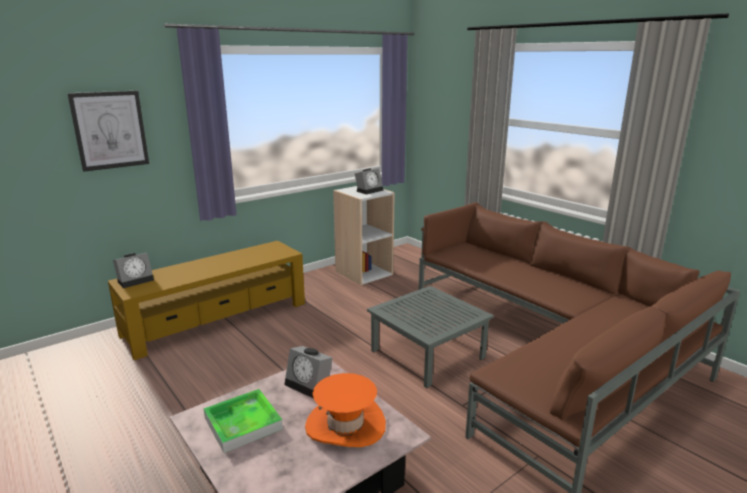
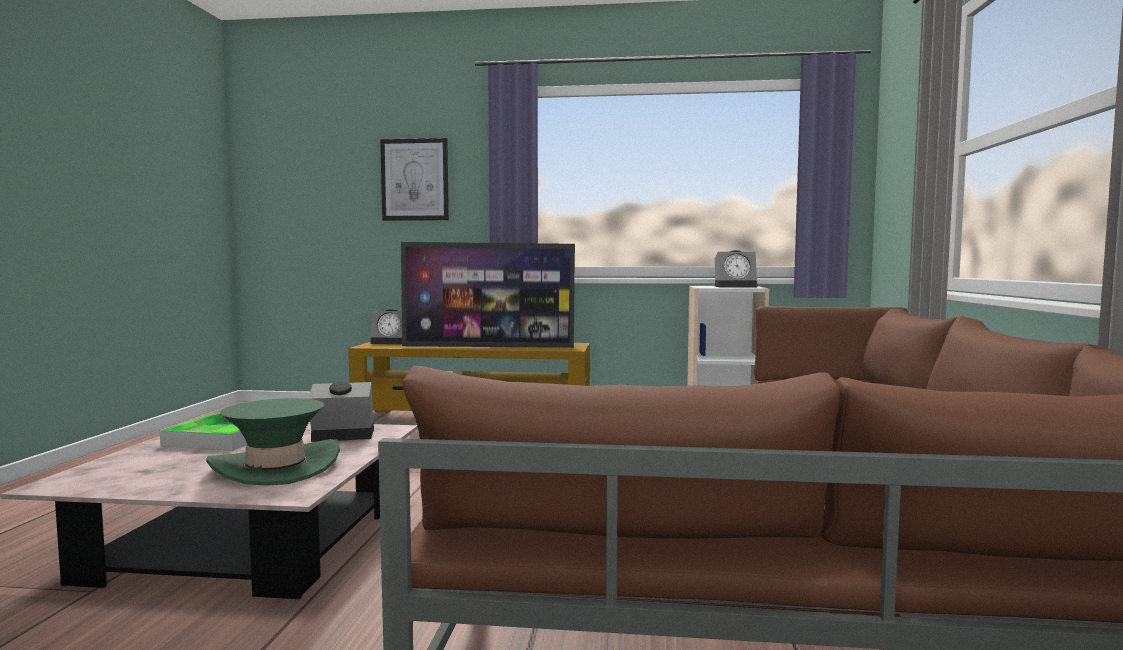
camera: 45 degrees right, 15 degrees down
alarm clock [284,346,332,398] -> alarm clock turned 90 degrees clockwise [308,381,374,442]
orange hat [305,373,386,447] -> green hat [206,398,340,486]
none -> television [401,242,575,348]

